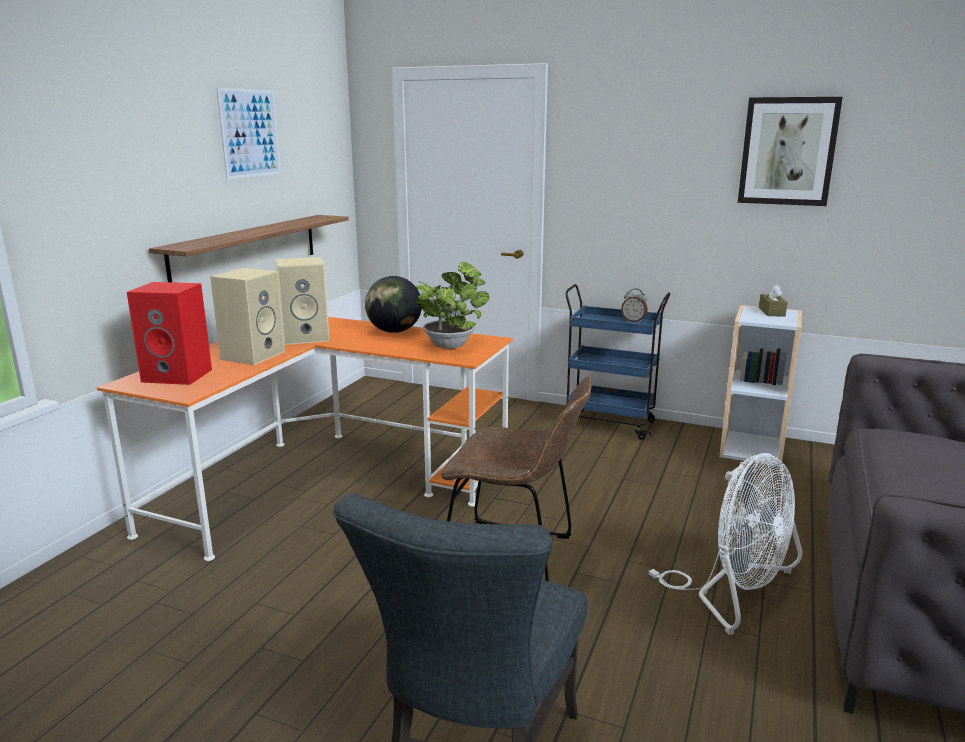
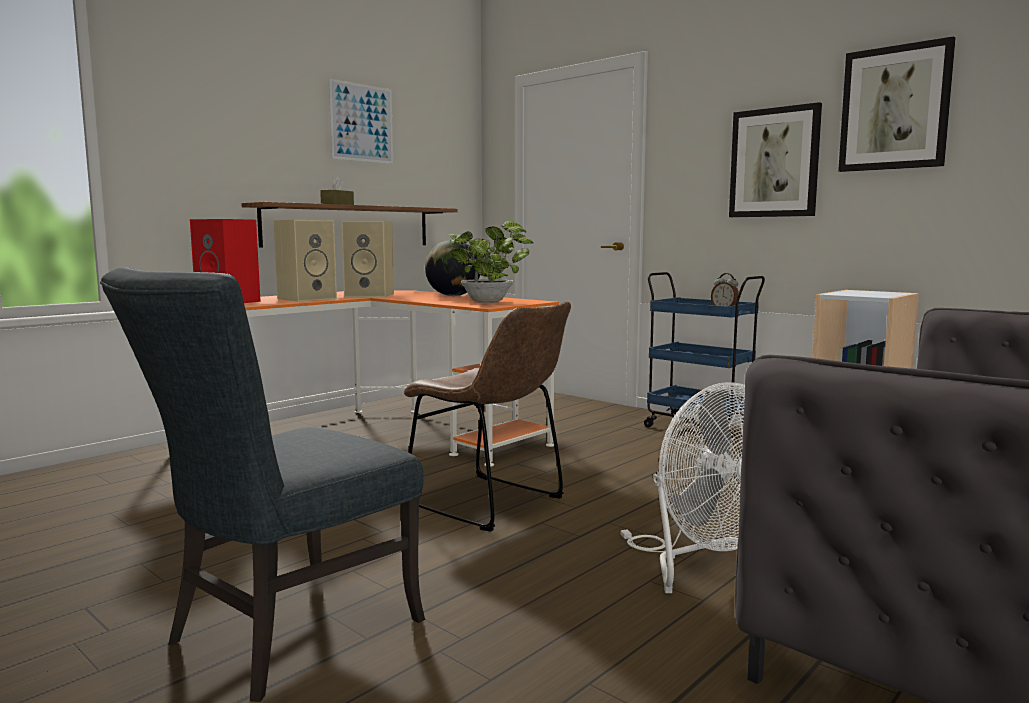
camera: 20 degrees right, 10 degrees down
brown tissue box [759,285,787,317] -> brown tissue box moved to [320,177,354,205]
none -> picture [729,102,822,217]

